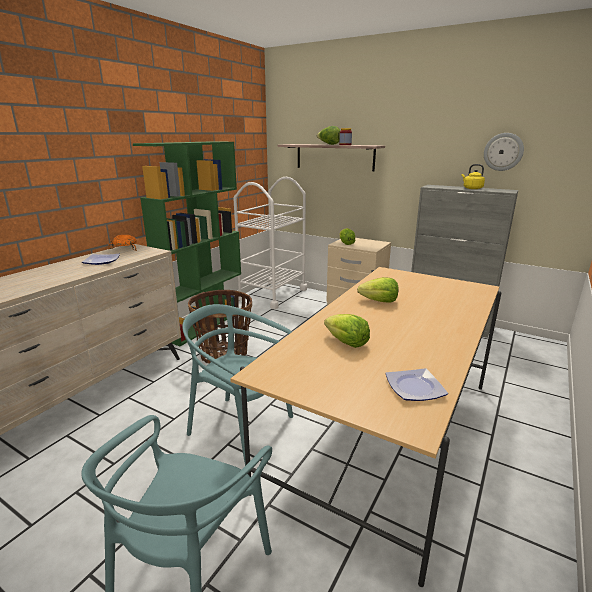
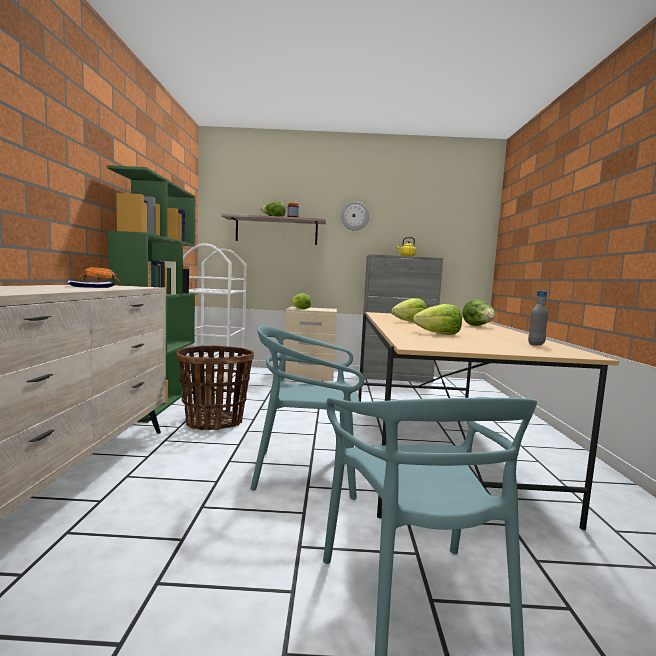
camera: 30 degrees left, 15 degrees down
plate [385,368,448,401] -> grey bottle [528,291,548,345]
wall clock [484,133,524,171] -> wall clock moved to [341,201,369,231]
none -> lettuce [462,299,495,326]

